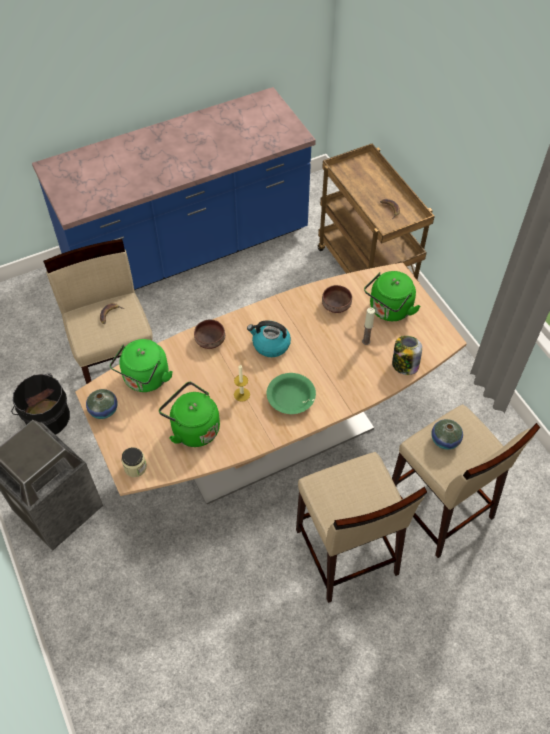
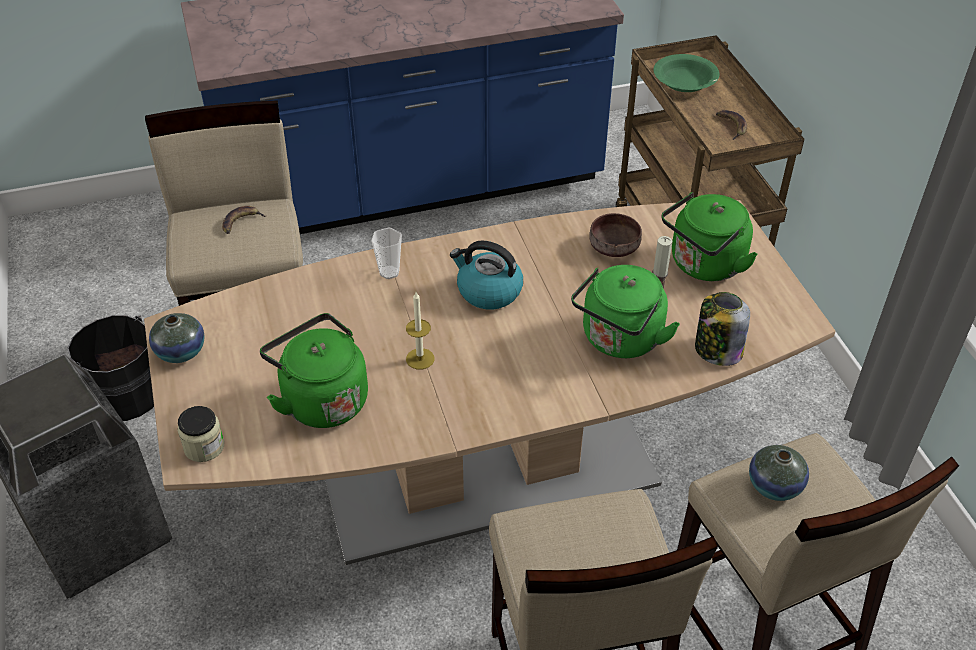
camera: 10 degrees right, 10 degrees down
green kettle [110,339,173,392] -> green kettle moved to [571,265,680,358]
brown bowl [194,319,225,349] -> cup [371,228,402,279]
green bowl [267,373,316,414] -> green bowl moved to [653,54,719,92]

